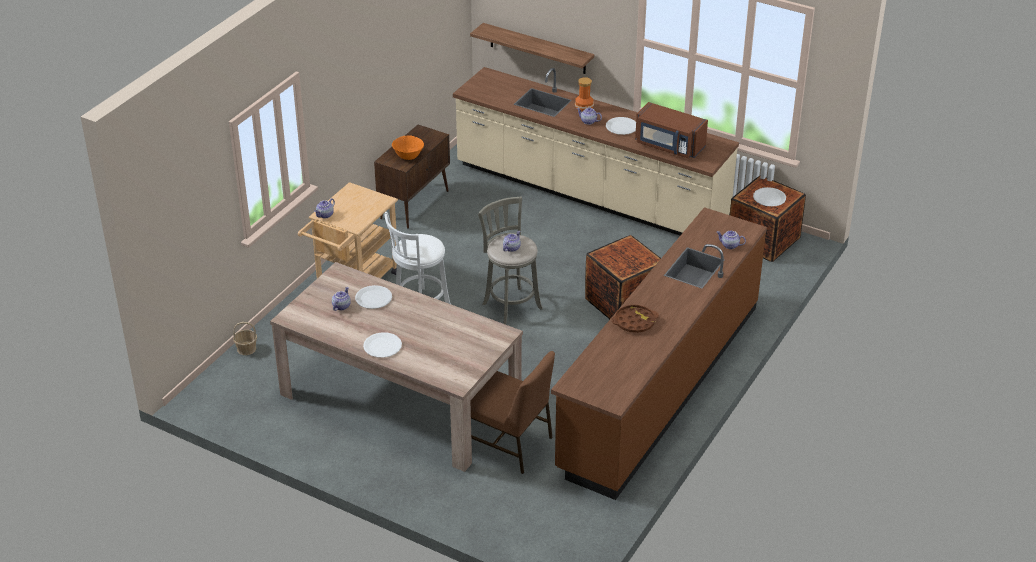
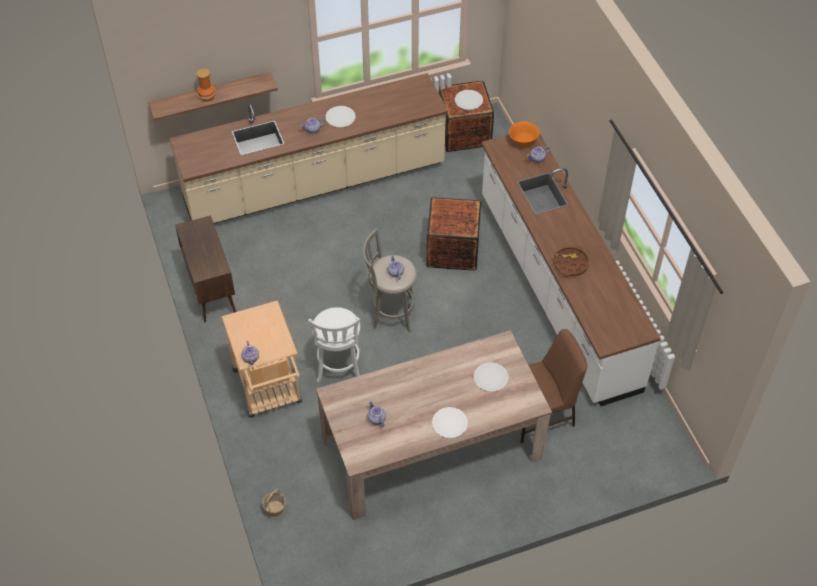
camera: 50 degrees left, 15 degrees up
white plate [355,285,392,309] -> white plate moved to [474,362,509,392]
orange bowl [392,135,424,160] -> orange bowl moved to [509,121,540,147]
brown counter [551,207,767,500] -> white counter [481,133,661,406]
vase [575,77,594,112] -> vase moved to [196,69,216,102]
brown microwave [635,102,708,158] -> none

